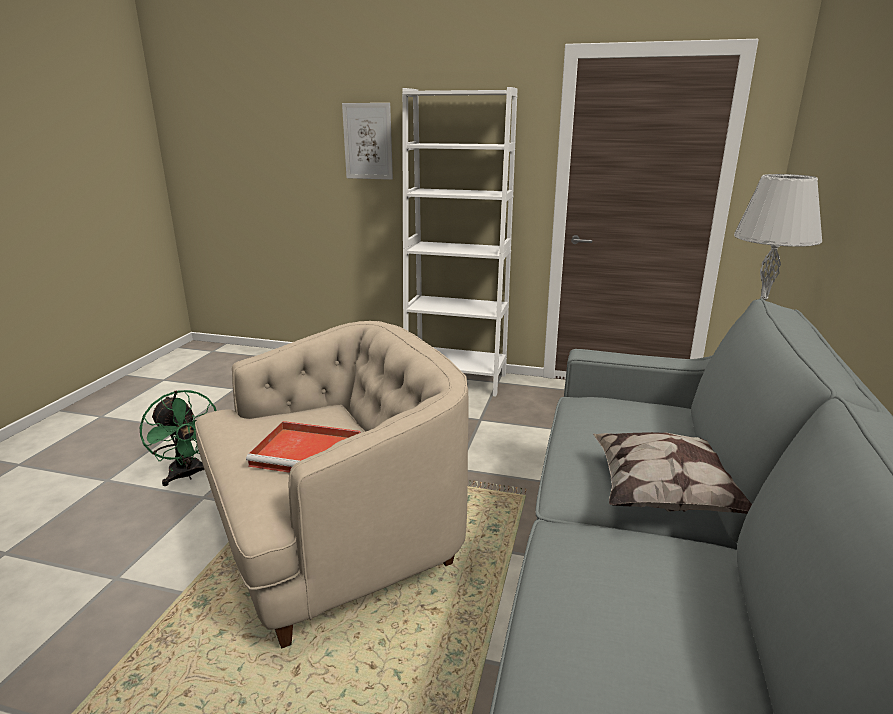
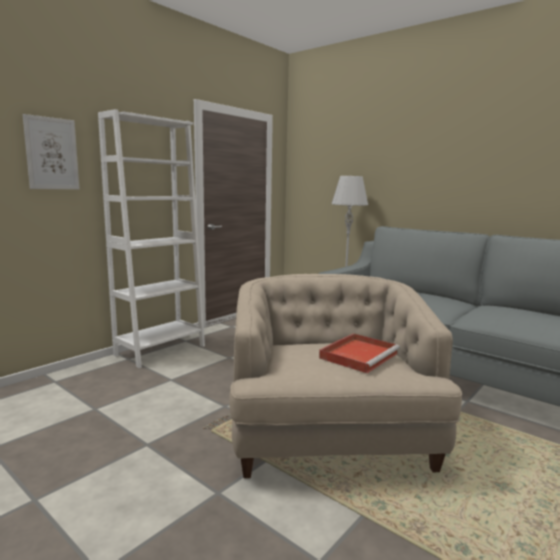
camera: 65 degrees left, 10 degrees down
green fan [139,390,217,486] -> none
pillow [593,432,752,514] -> none

